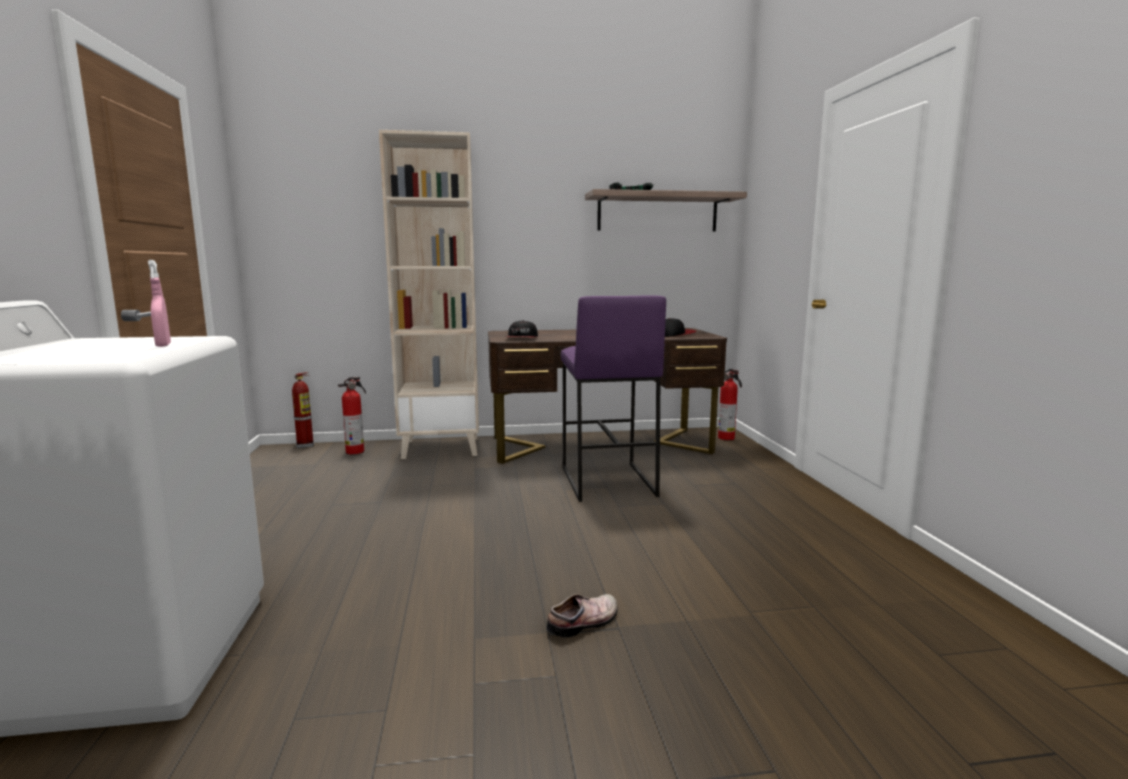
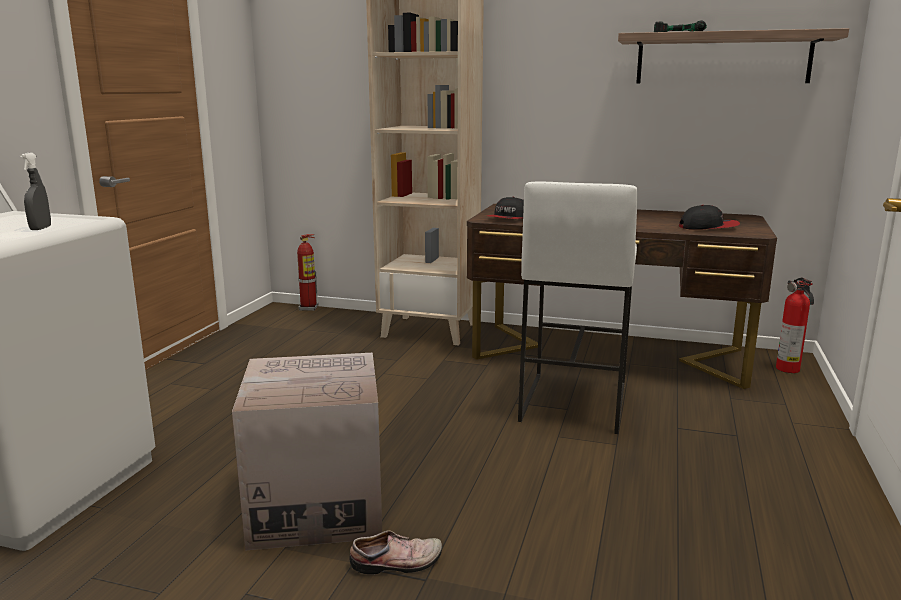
camera: 25 degrees right, 5 degrees up
pink spray bottle [148,260,171,347] -> grey spray bottle [20,153,51,230]
fire extinguisher [338,377,366,454] -> none
purple stool [561,295,666,502] -> white stool [518,182,638,434]
none -> cardboard box [232,353,382,551]

